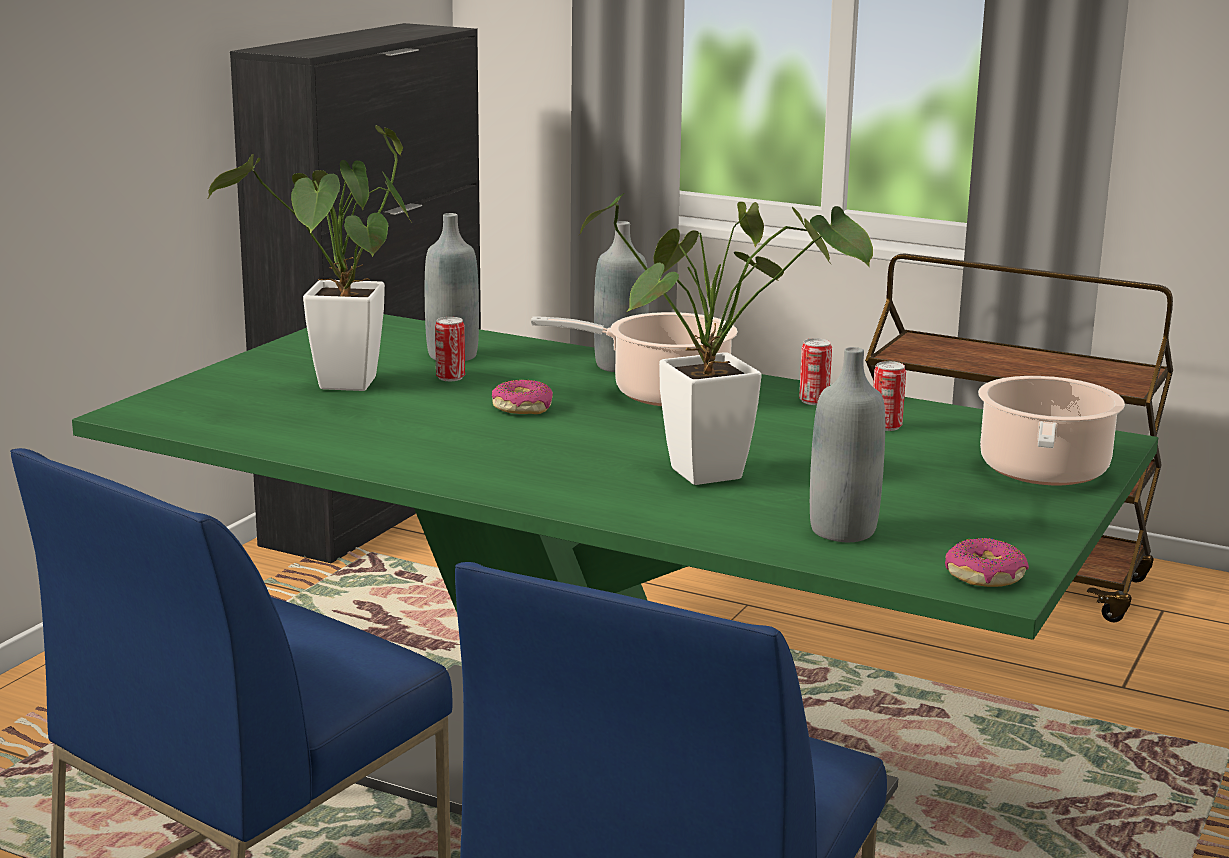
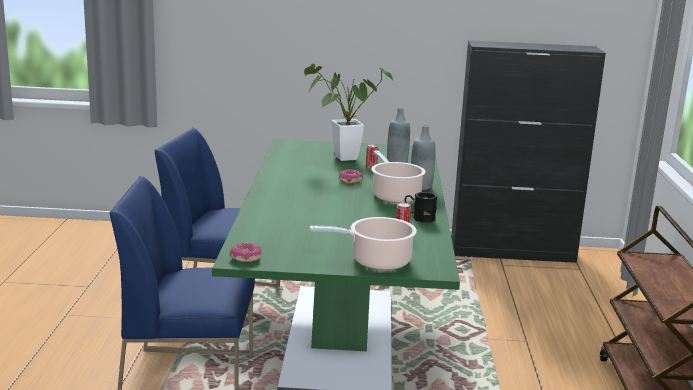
camera: 65 degrees right, 0 degrees up
potted plant [580,193,873,485] -> none
can [799,338,832,405] -> black mug [405,192,437,223]
grey bottle [810,347,885,542] -> none

